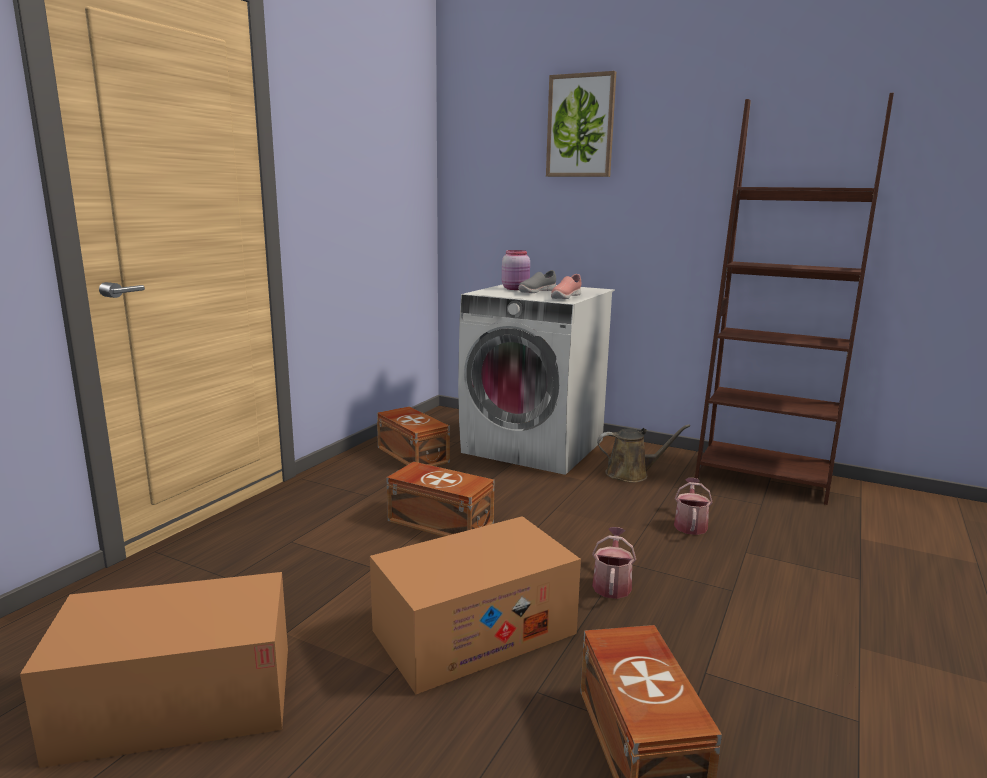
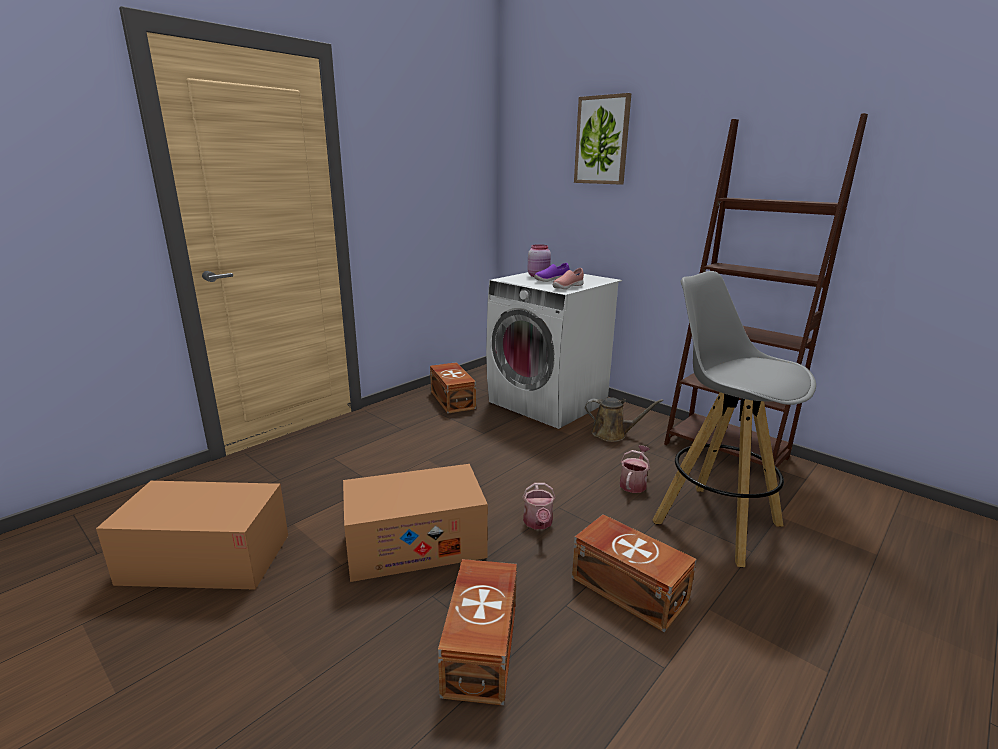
camera: 15 degrees right, 5 degrees up
brown storage box [386,462,494,537] -> brown storage box moved to [572,514,696,633]
grey shoe [518,270,556,293] -> purple shoe [534,263,570,282]
watering can [592,527,636,599] -> watering can turned 150 degrees clockwise [522,483,556,529]
none -> grey stool [653,271,816,567]

